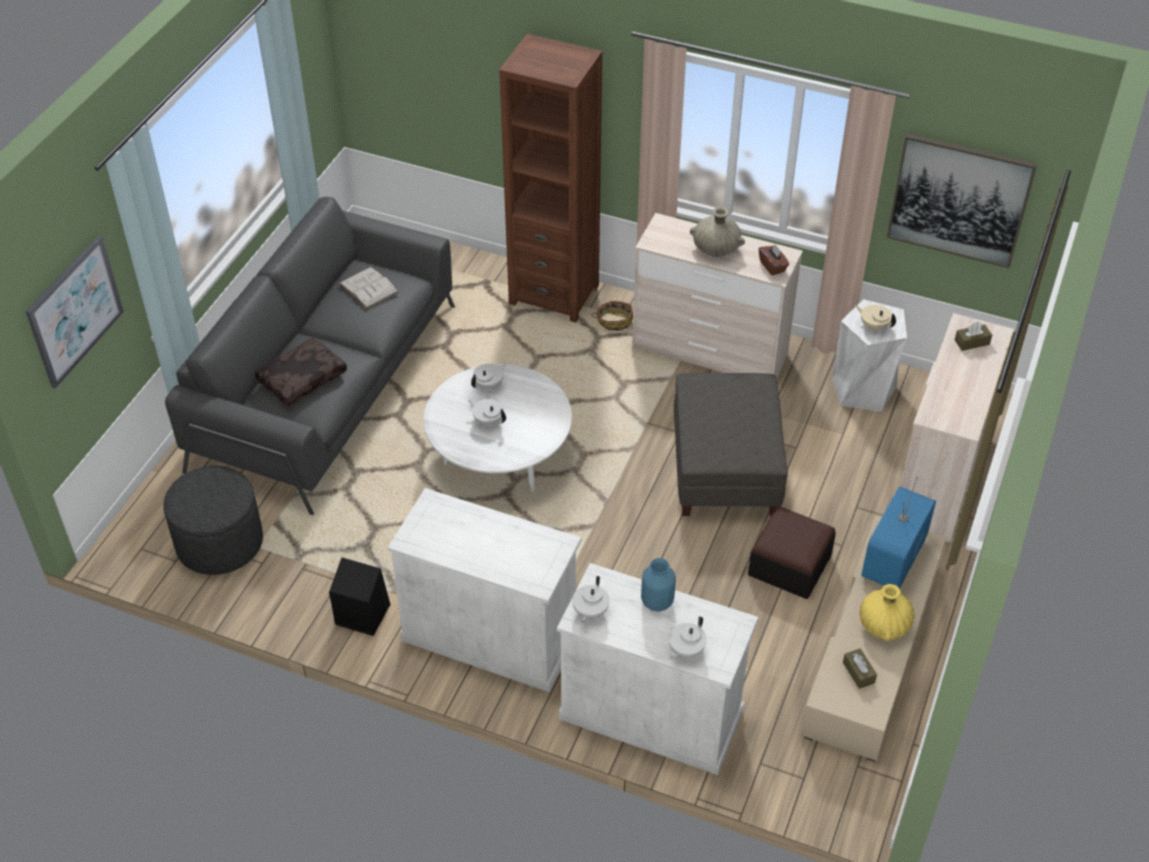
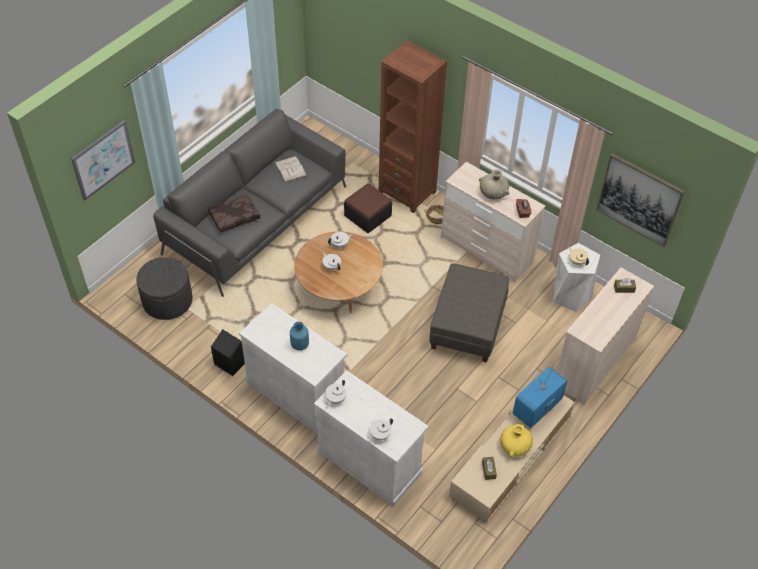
camera: 15 degrees right, 5 degrees up
white coffee table [423,364,572,492] -> brown coffee table [294,231,383,313]
blue vase [641,558,676,612] -> blue vase moved to [290,322,309,351]
ottoman [748,506,836,599] -> ottoman moved to [344,183,392,233]

